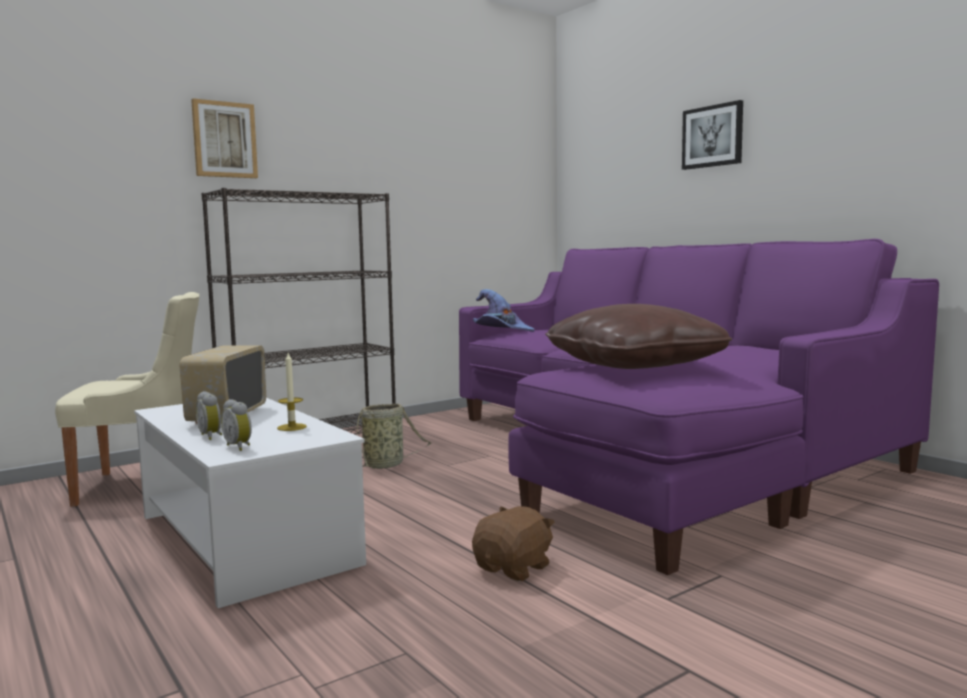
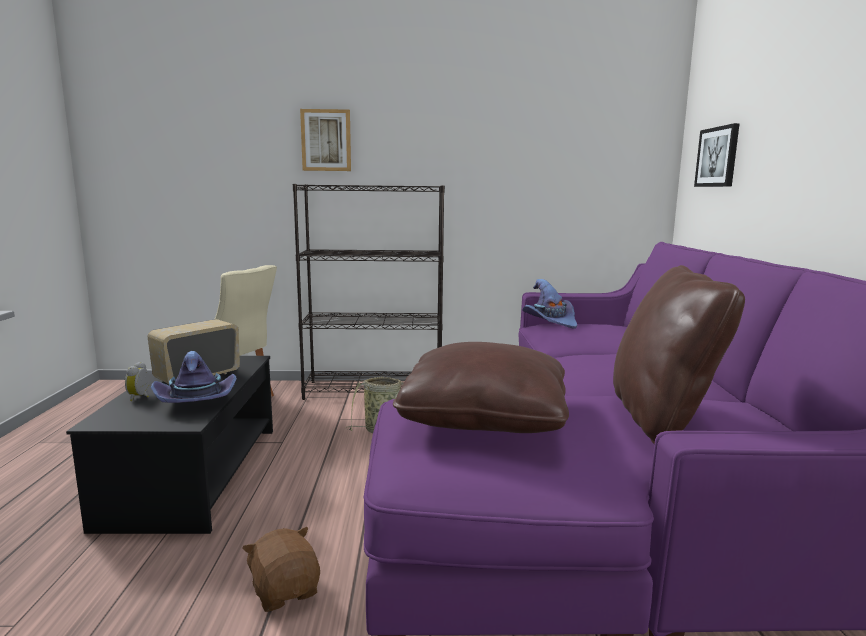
camera: 35 degrees right, 5 degrees up
white coffee table [134,398,366,608] -> black coffee table [66,356,273,534]
alarm clock [221,399,252,451] -> none
candle [277,353,307,431] -> purple hat [151,351,237,403]
brown plush toy [472,506,555,581] -> brown plush toy turned 105 degrees counterclockwise [242,527,320,612]
picture [682,100,743,170] -> picture moved to [694,123,740,187]
none -> brown pillow [613,265,745,444]

